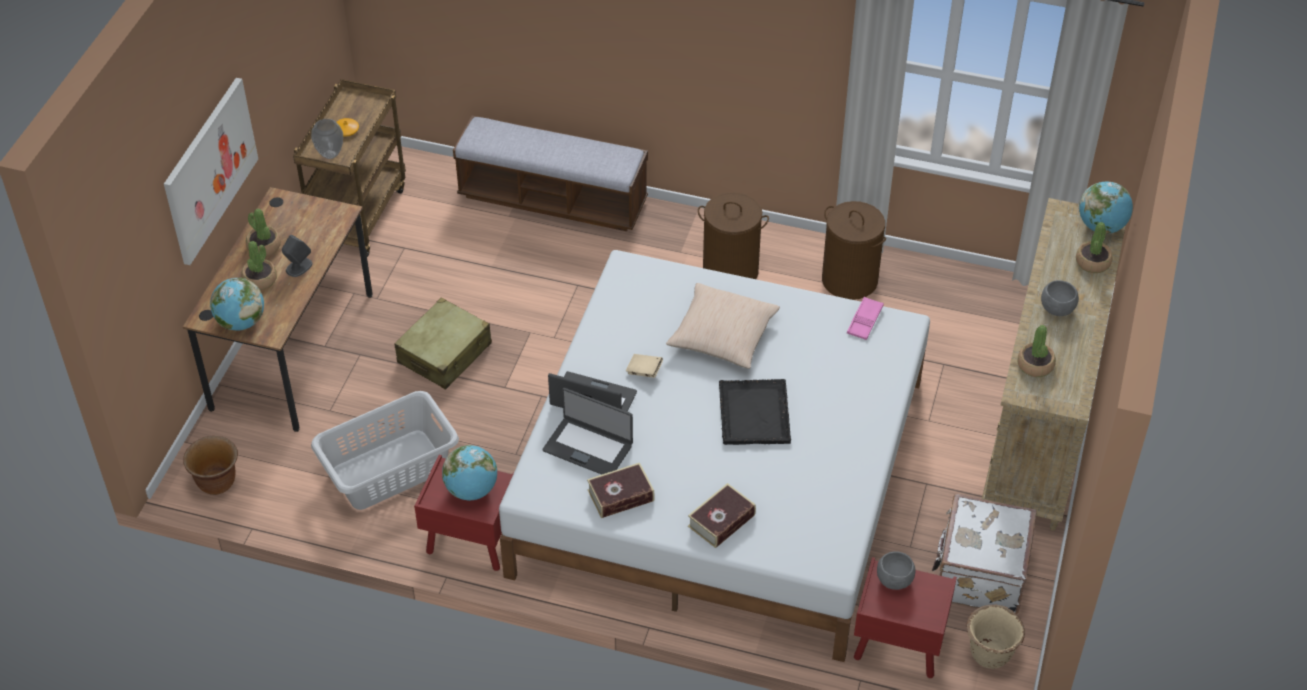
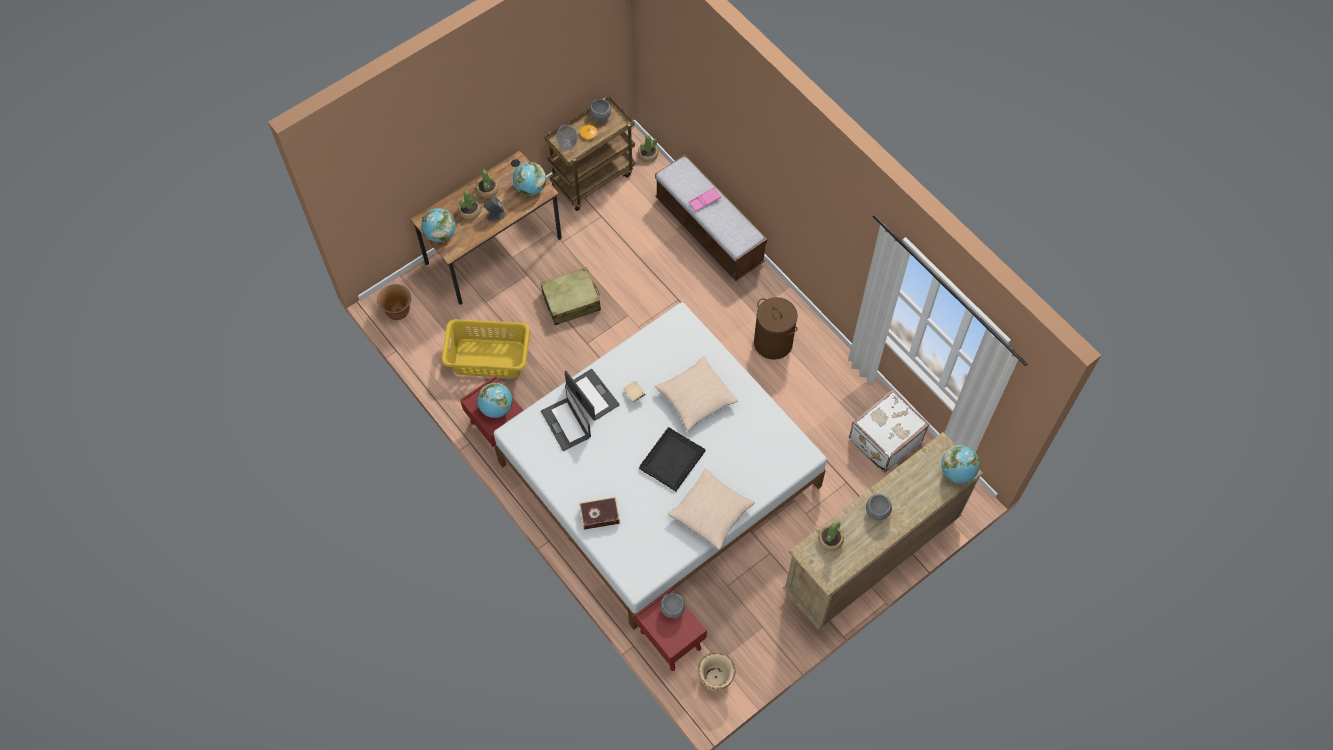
camera: 35 degrees right, 15 degrees up
picture [164,78,258,265] -> none
grey laundry basket [311,391,459,510] -> yellow laundry basket [441,319,530,378]
book [587,463,655,518] -> none
brown laundry basket [822,201,886,300] -> none
pink tray [847,297,884,340] -> pink tray moved to [689,188,721,212]
white suitcase [932,494,1037,614] -> white suitcase moved to [849,389,929,473]
potted plant [1076,222,1113,273] -> potted plant moved to [638,135,658,162]
none -> globe [513,162,546,196]
none -> grey bowl [590,99,611,121]
none -> beige pillow [668,469,755,550]

